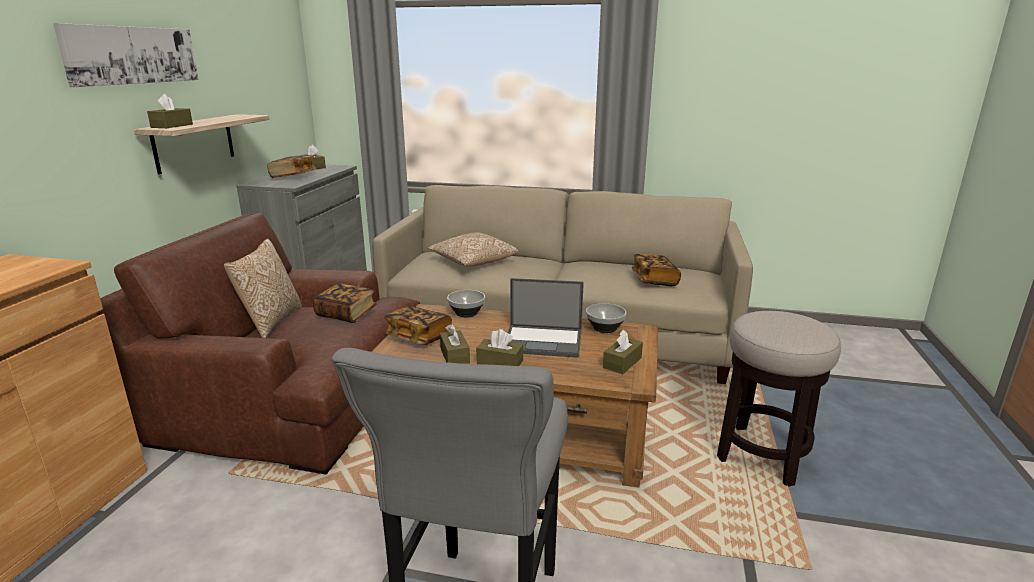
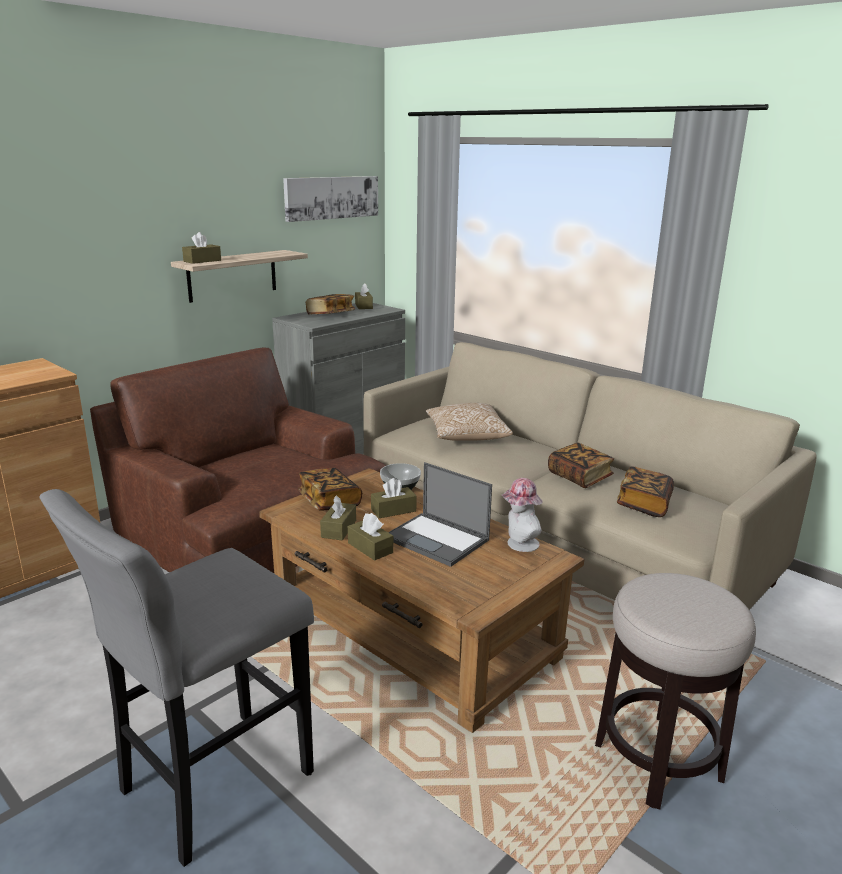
camera: 30 degrees right, 0 degrees up
picture [53,23,199,87] -> picture moved to [283,176,378,222]
pillow [224,239,302,338] -> none
book [313,283,377,323] -> book moved to [548,443,614,488]
bowl [586,303,626,333] -> hat [501,478,543,552]
brown tissue box [603,330,643,374] -> brown tissue box moved to [371,478,417,518]

